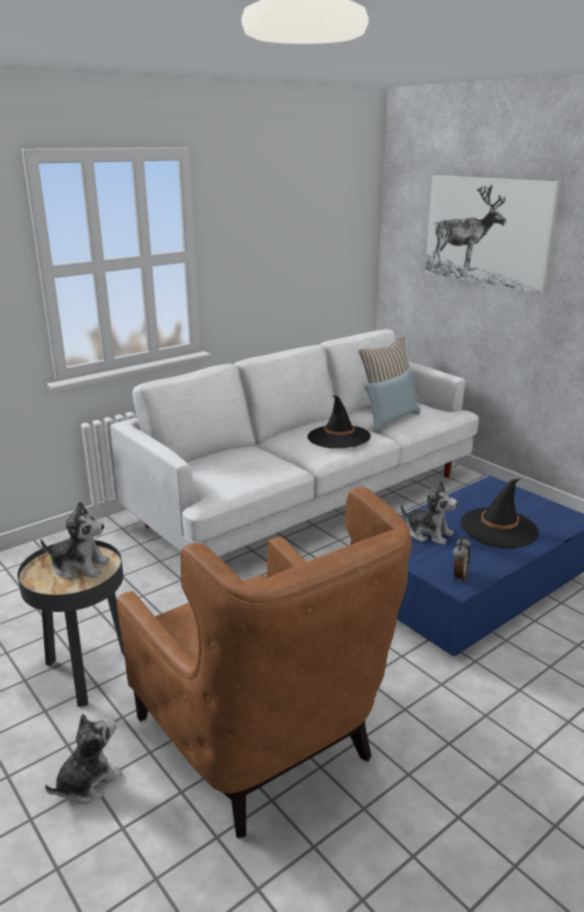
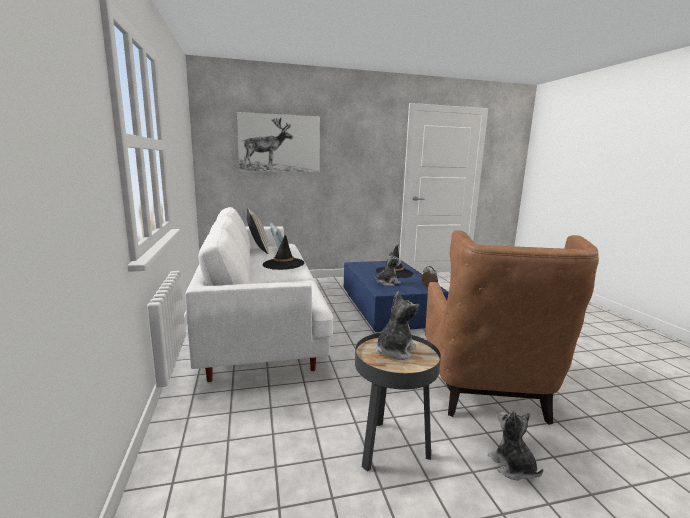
camera: 65 degrees left, 10 degrees down
brown armchair [117,487,412,838] -> brown armchair turned 105 degrees clockwise [425,230,599,425]

